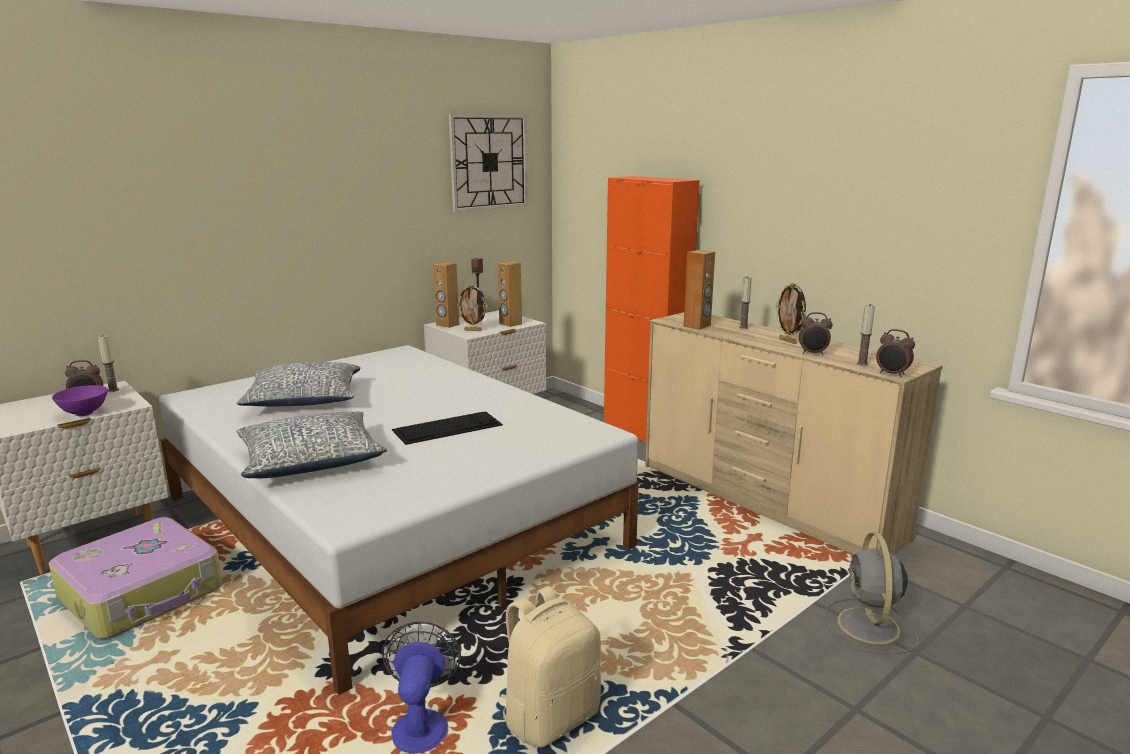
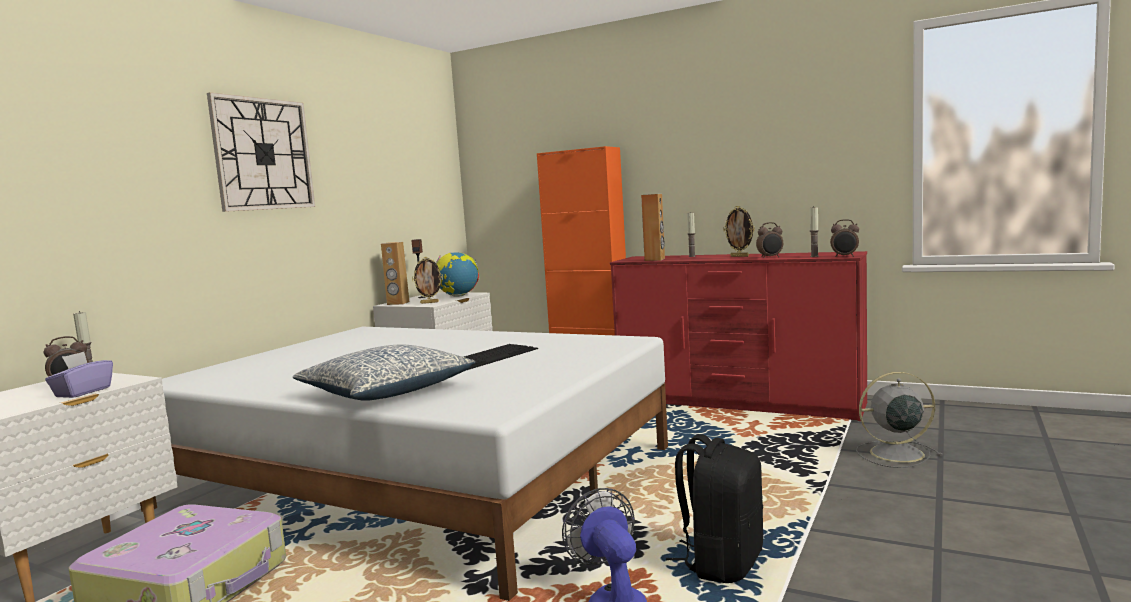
camera: 20 degrees left, 10 degrees down
purple bowl [52,385,108,416] -> purple tissue box [45,352,113,398]
pillow [236,362,361,407] -> none
wall clock [449,114,528,212] -> wall clock moved to [207,92,315,212]
brown speaker [498,261,522,327] -> globe [436,252,479,297]
beige backpack [500,586,601,747] -> black backpack [666,434,763,583]
beige dresser [645,312,943,555] -> red dresser [610,251,867,421]
grey fan [825,532,918,654] -> grey fan turned 105 degrees clockwise [856,372,943,468]

